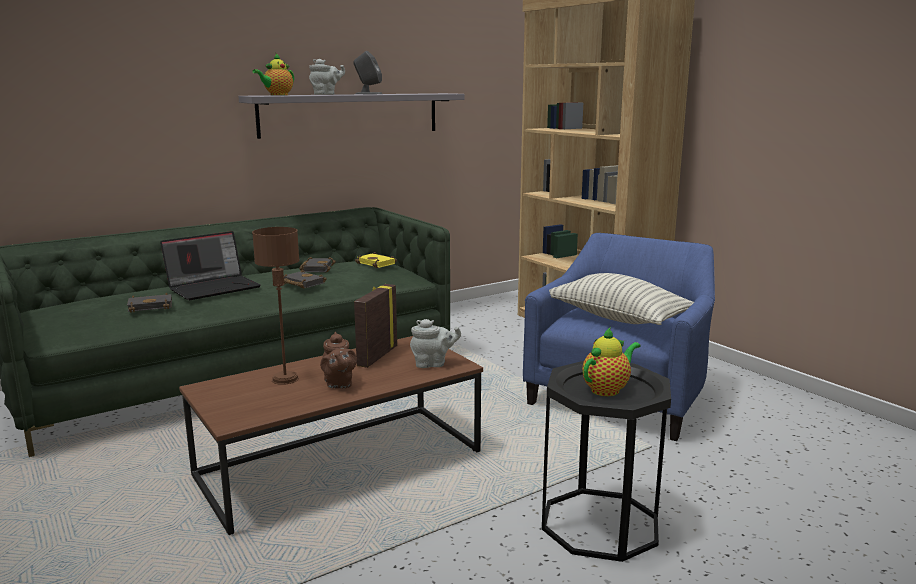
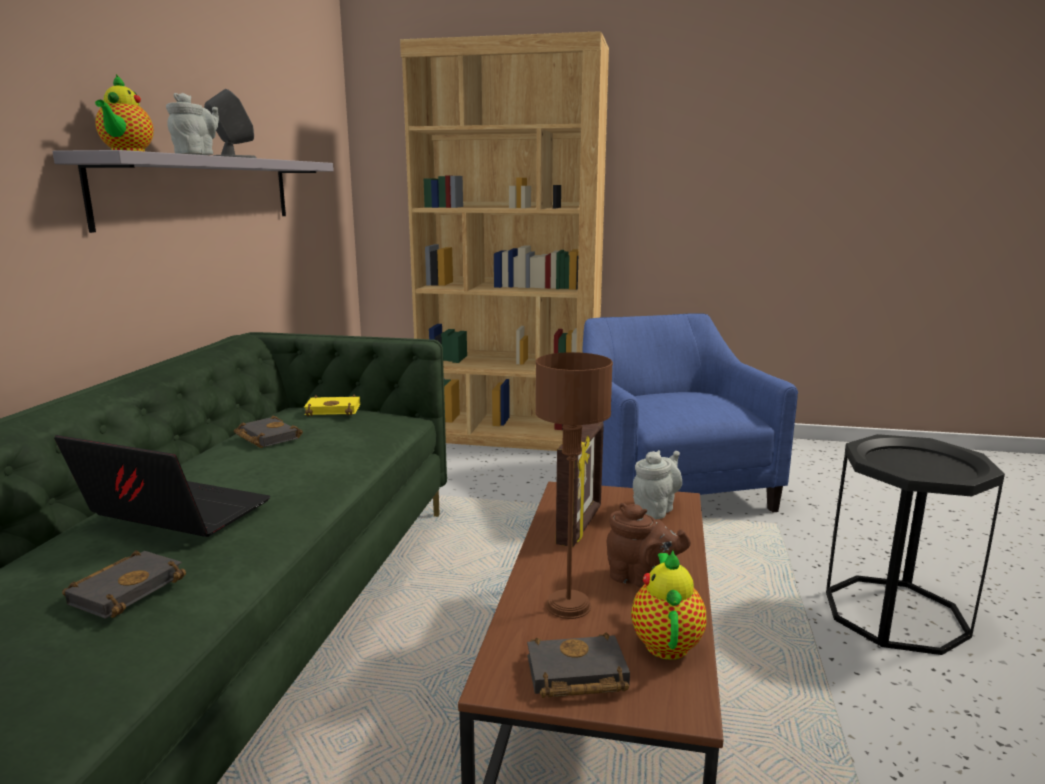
camera: 45 degrees left, 0 degrees up
laptop [160,231,261,300] -> laptop turned 75 degrees counterclockwise [54,435,271,537]
black book [284,270,327,289] -> black book moved to [527,633,630,698]
picture frame [354,284,397,368] -> picture frame turned 135 degrees counterclockwise [556,421,604,547]
pillow [549,273,694,325] -> none
teapot [582,327,641,396] -> teapot moved to [631,551,706,660]

